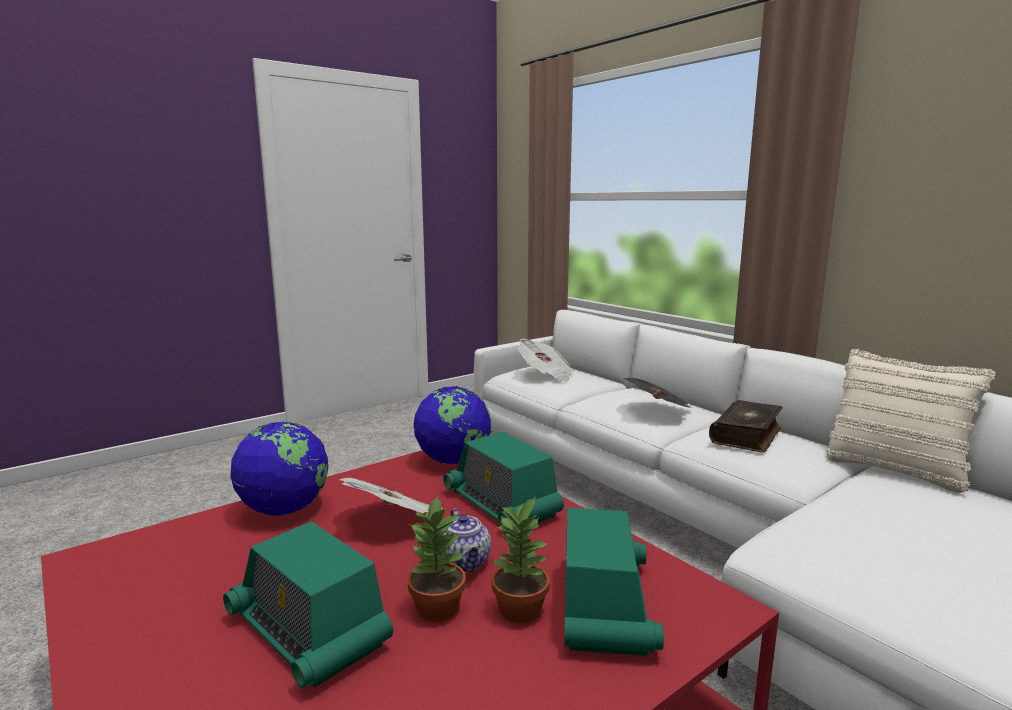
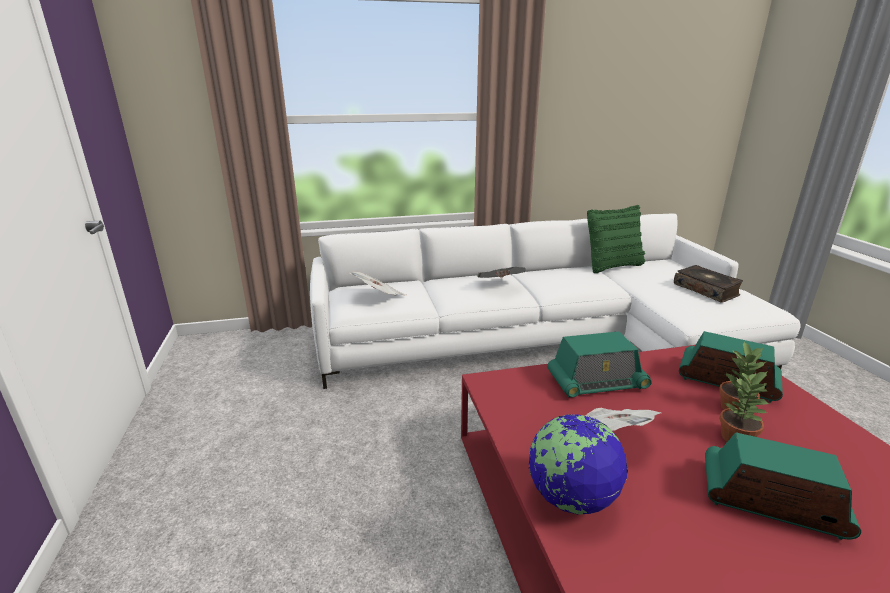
camera: 65 degrees left, 10 degrees up
radio [223,521,393,688] -> radio turned 135 degrees counterclockwise [705,432,861,540]
globe [413,386,491,465] -> none
teapot [443,509,491,573] -> none
book [709,400,782,452] -> book moved to [674,265,743,303]
beige pillow [826,349,996,493] -> green pillow [587,205,646,273]

